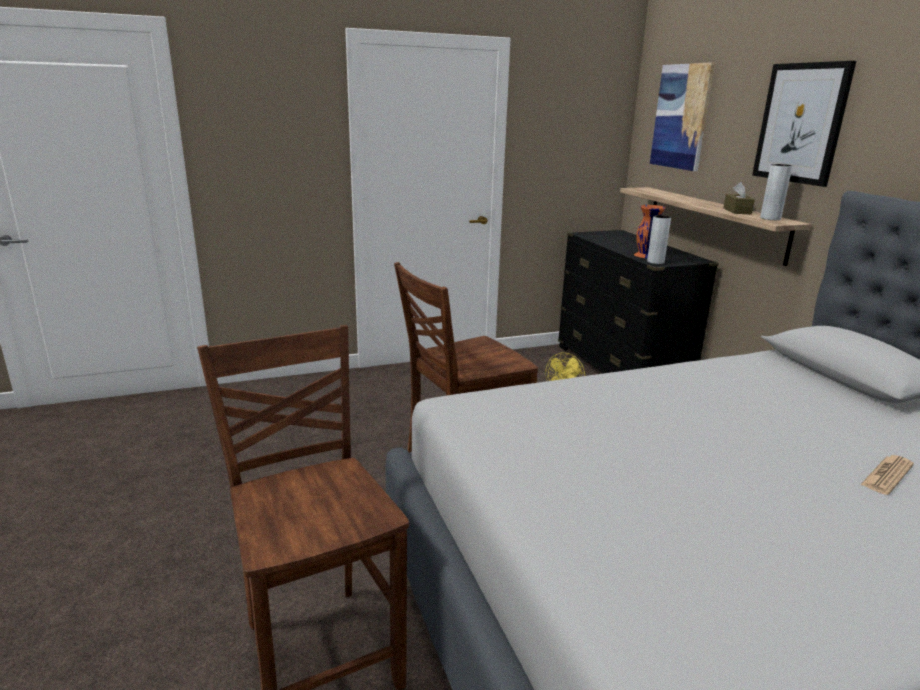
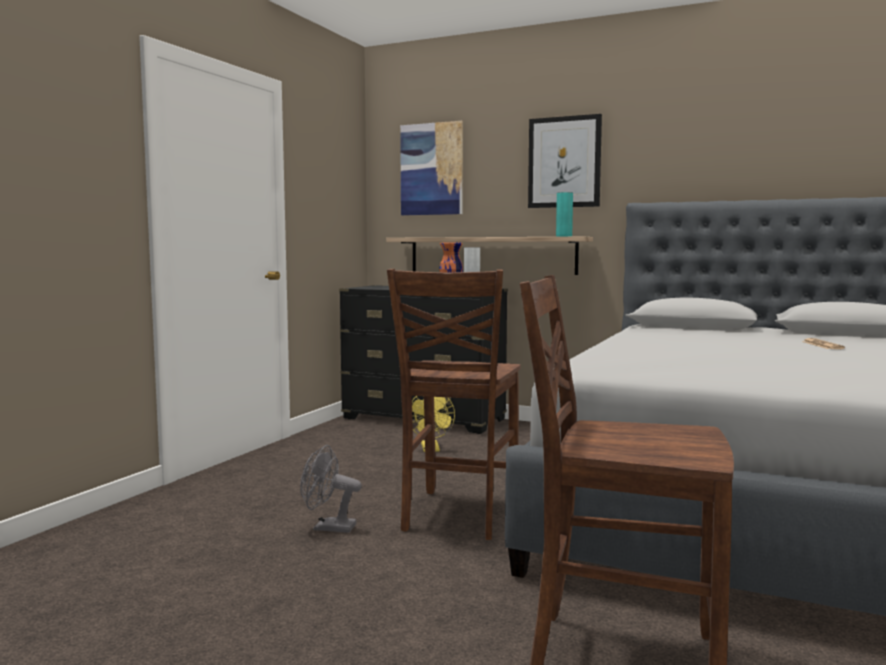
camera: 45 degrees left, 15 degrees down
brown tissue box [723,182,755,214] -> none
grey vase [760,164,792,220] -> turquoise vase [556,192,573,237]
none -> grey fan [300,445,362,533]

